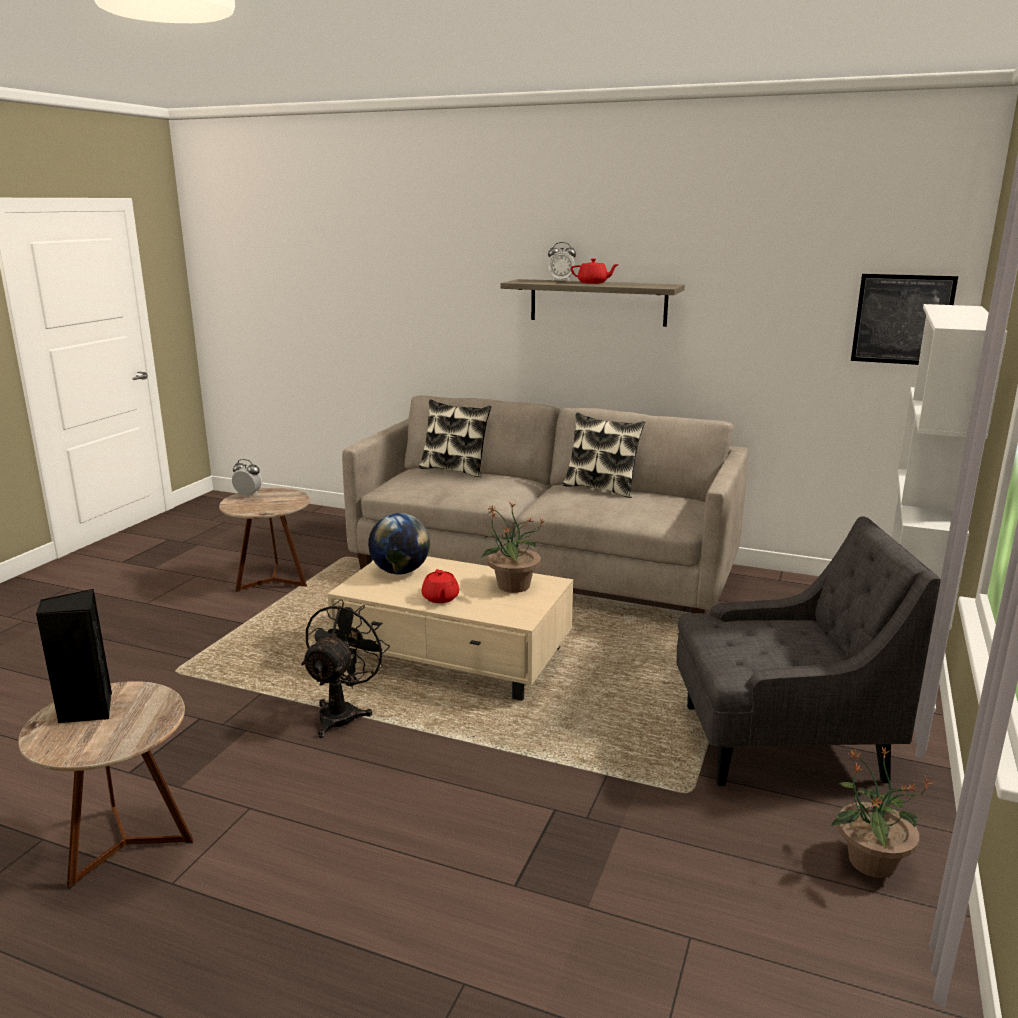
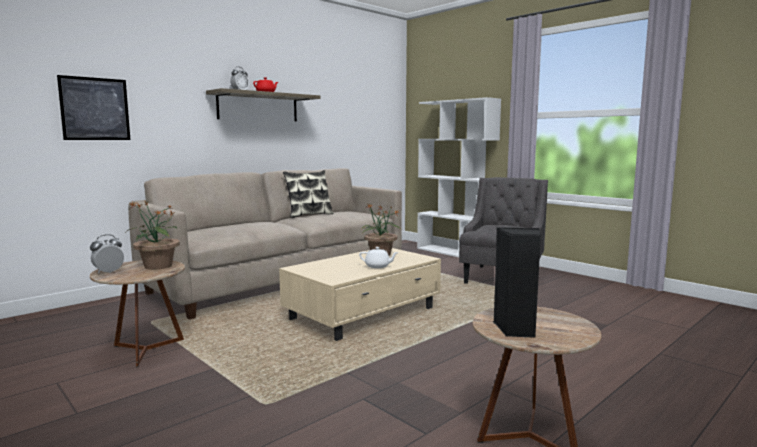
camera: 65 degrees left, 10 degrees down
black fan [301,599,390,738] -> none
globe [368,513,430,574] -> none
pillow [419,399,491,477] -> none
red teapot [421,569,459,603] -> white teapot [359,247,399,268]
potted plant [831,746,933,878] -> potted plant moved to [126,200,180,270]
picture [851,274,958,365] -> picture moved to [57,75,130,140]

